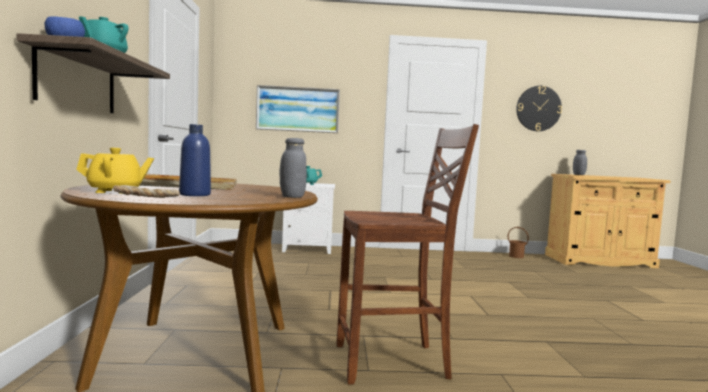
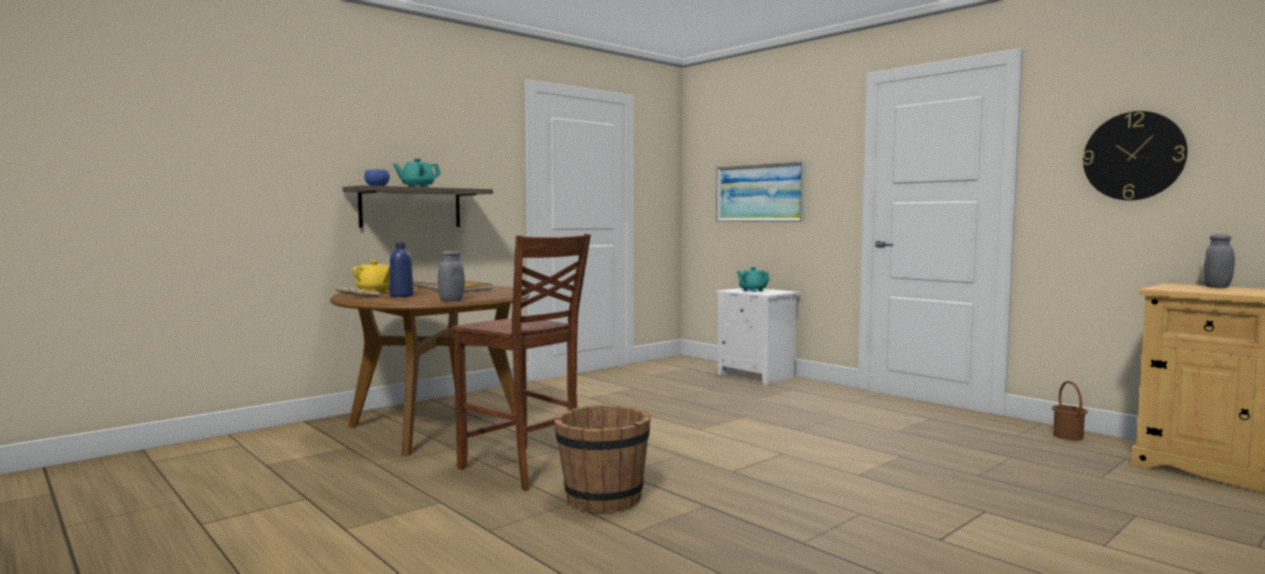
camera: 50 degrees right, 0 degrees up
none -> brown bucket [554,405,651,513]

